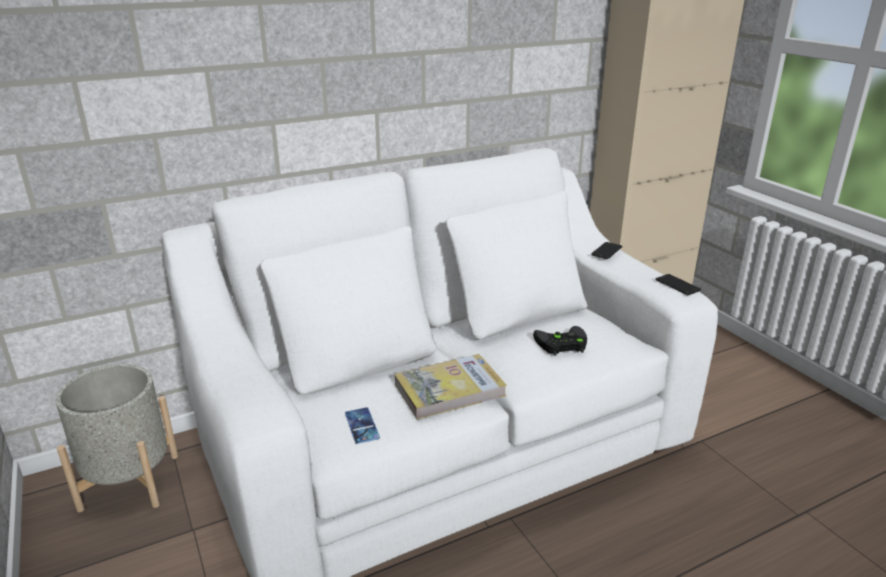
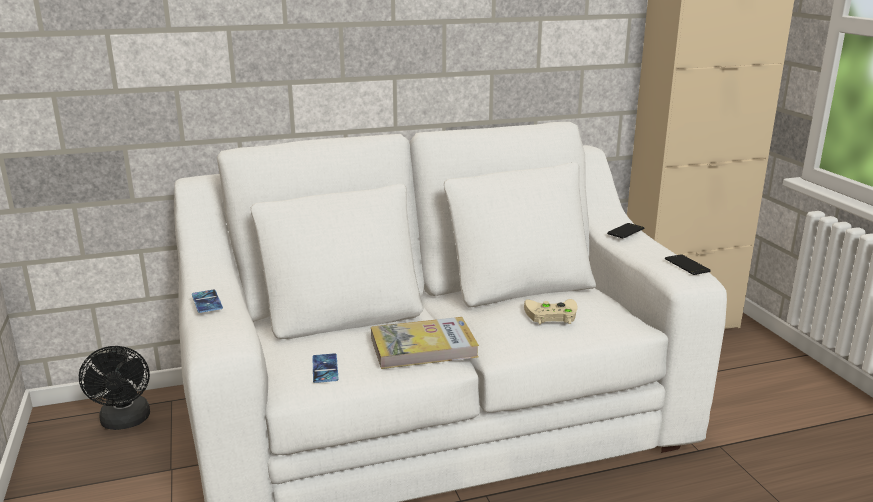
camera: 10 degrees right, 5 degrees down
grey planter [55,364,178,512] -> black fan [79,346,150,430]
black game controller [533,326,587,356] -> beige game controller [524,299,577,324]
none -> phone [192,290,223,313]

